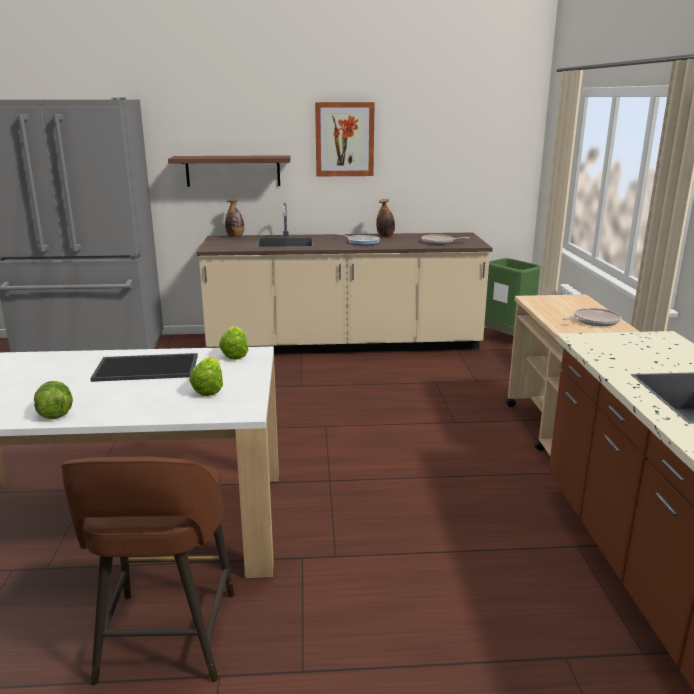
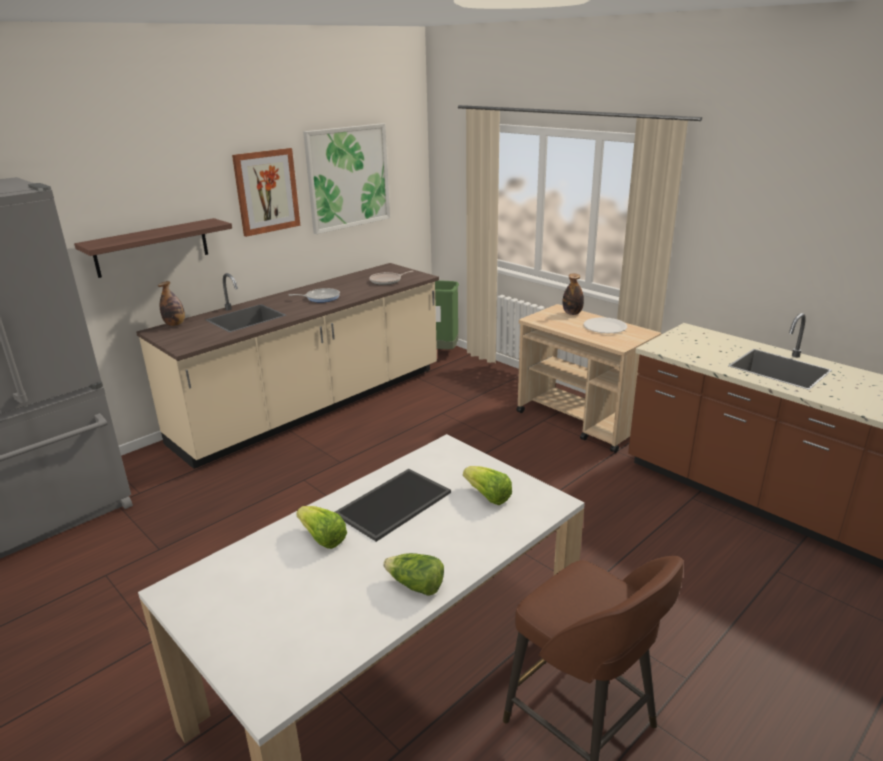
camera: 40 degrees left, 5 degrees up
lettuce [219,326,248,360] -> lettuce moved to [296,506,347,549]
bottle [376,199,395,237] -> bottle moved to [563,273,584,315]
frying pan [563,308,621,326] -> white plate [584,317,627,333]
none -> picture [303,123,390,234]

